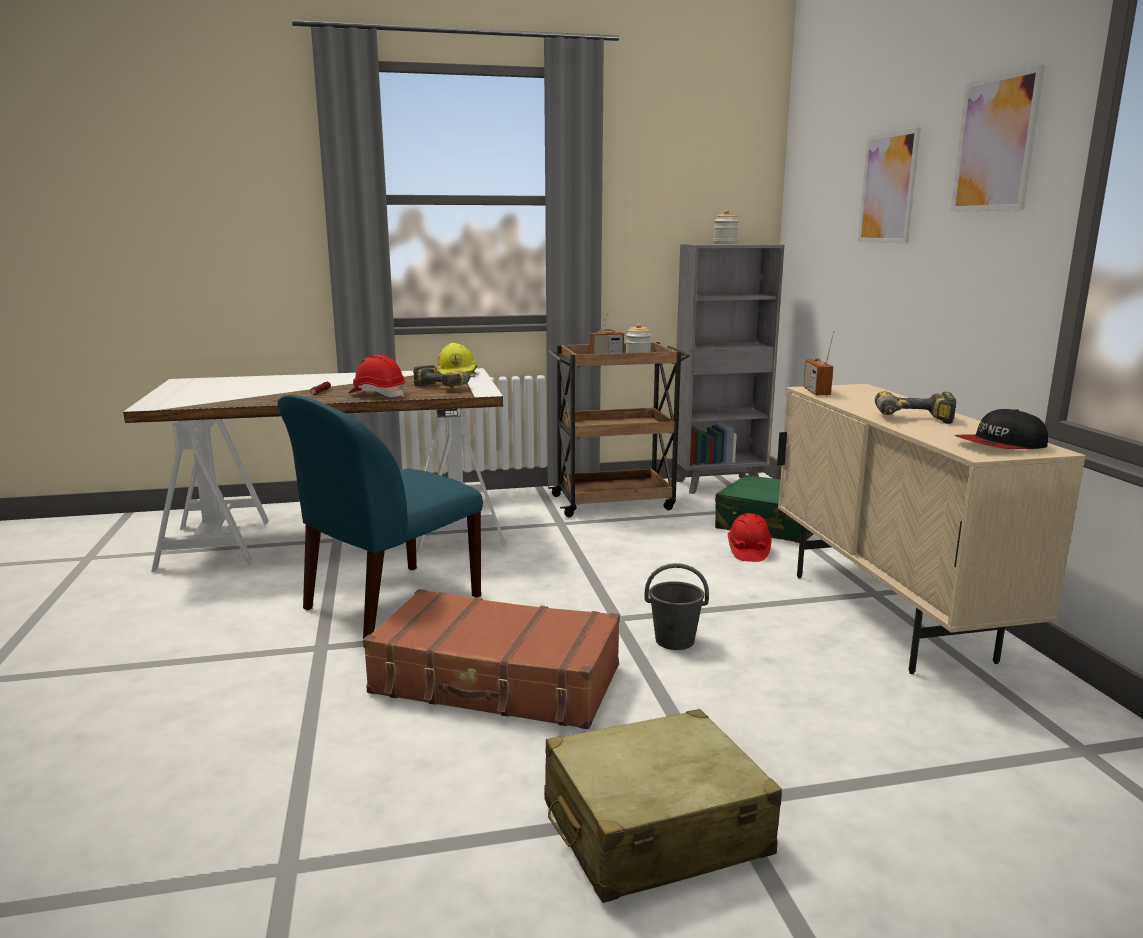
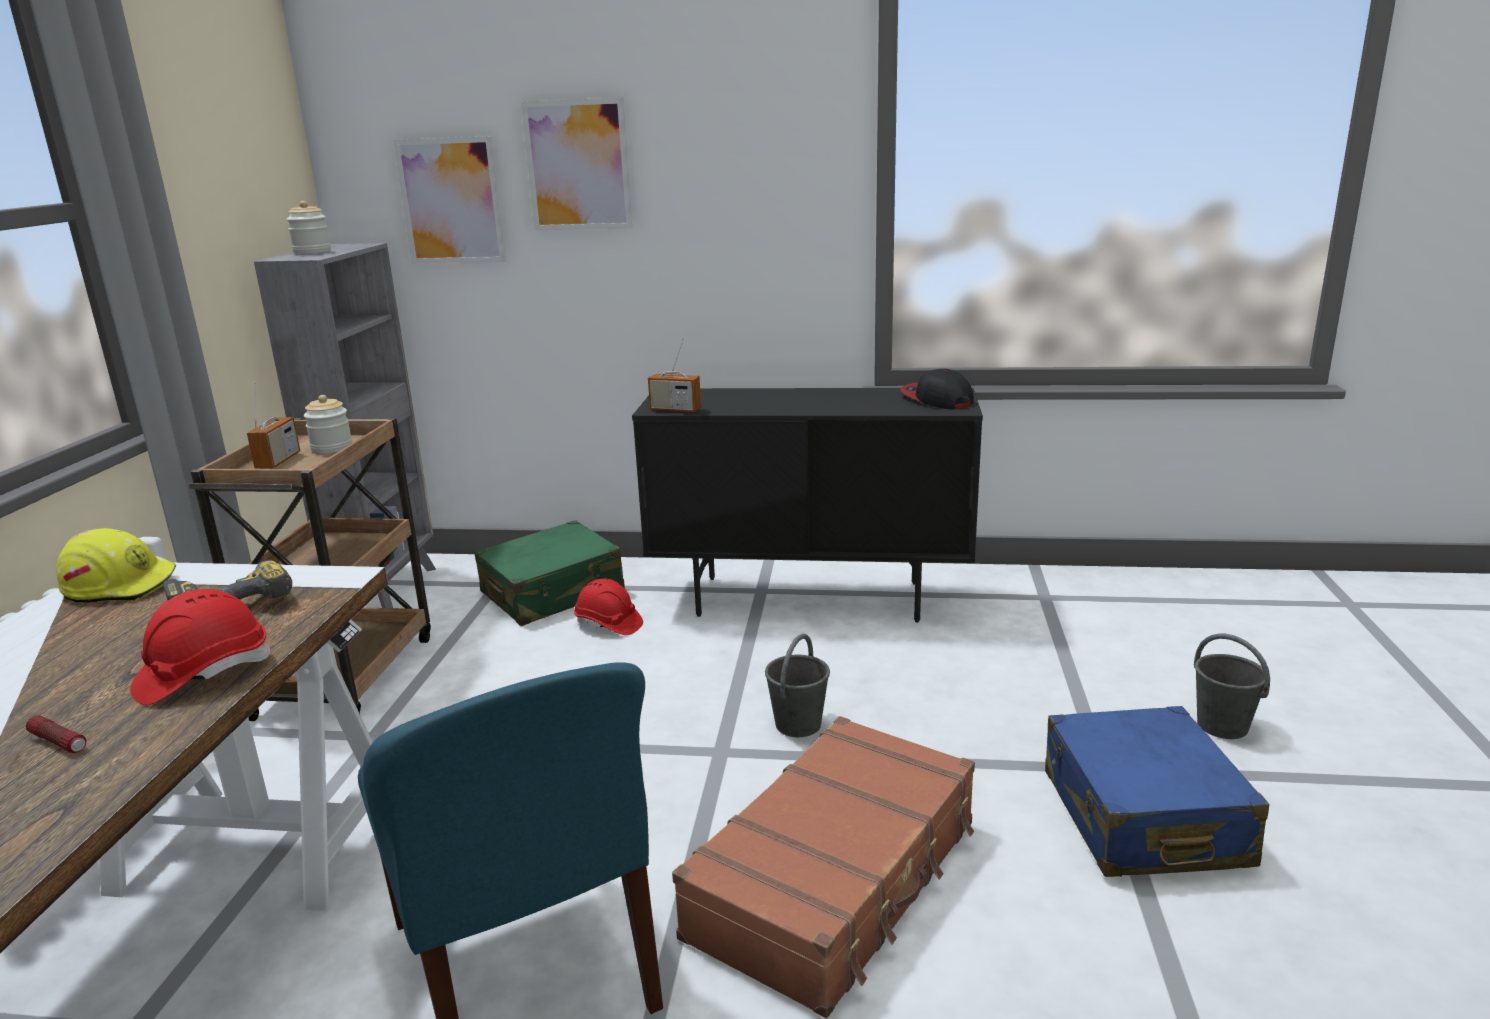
camera: 70 degrees left, 5 degrees up
beige suitcase [544,709,782,903] -> blue suitcase [1045,706,1269,877]
beige cabinet [777,384,1086,674] -> black cabinet [632,388,983,622]
power drill [875,391,956,424] -> none
picture [951,65,1045,212] -> picture moved to [393,136,506,264]
cap [954,409,1048,449] -> cap turned 150 degrees clockwise [900,369,974,409]
none -> grey bucket [1194,633,1270,739]

